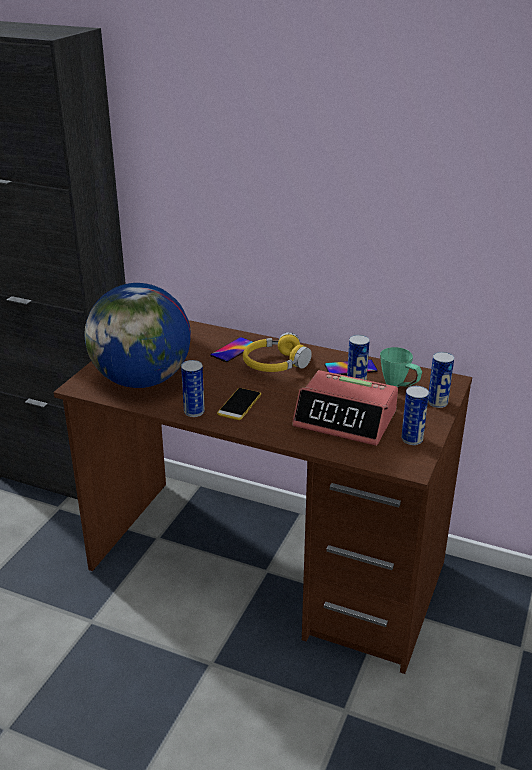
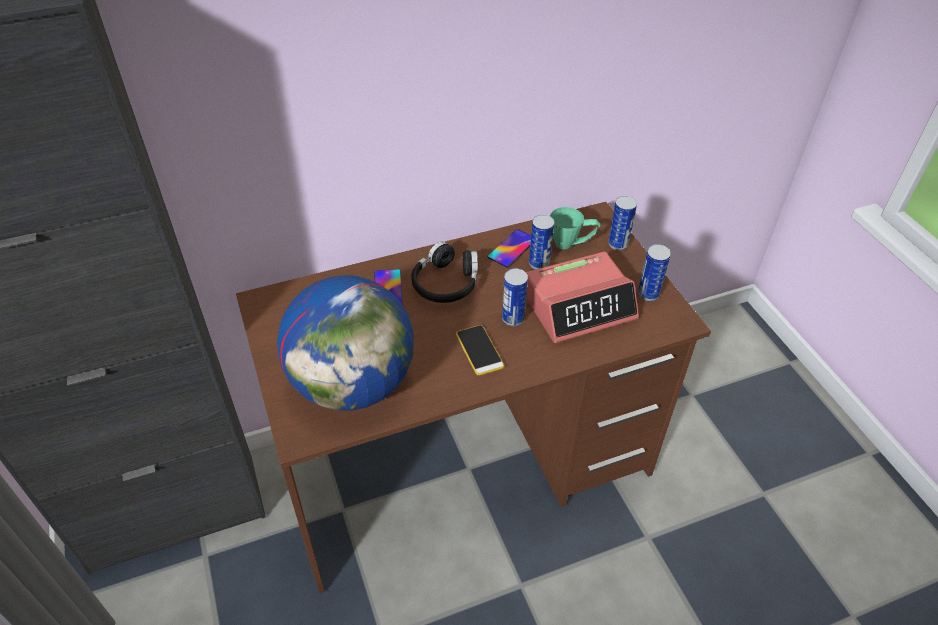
camera: 45 degrees left, 15 degrees up
can [181,360,205,417] -> can moved to [502,269,528,326]
yellow headphones [243,332,312,372] -> black headphones [411,241,478,303]

